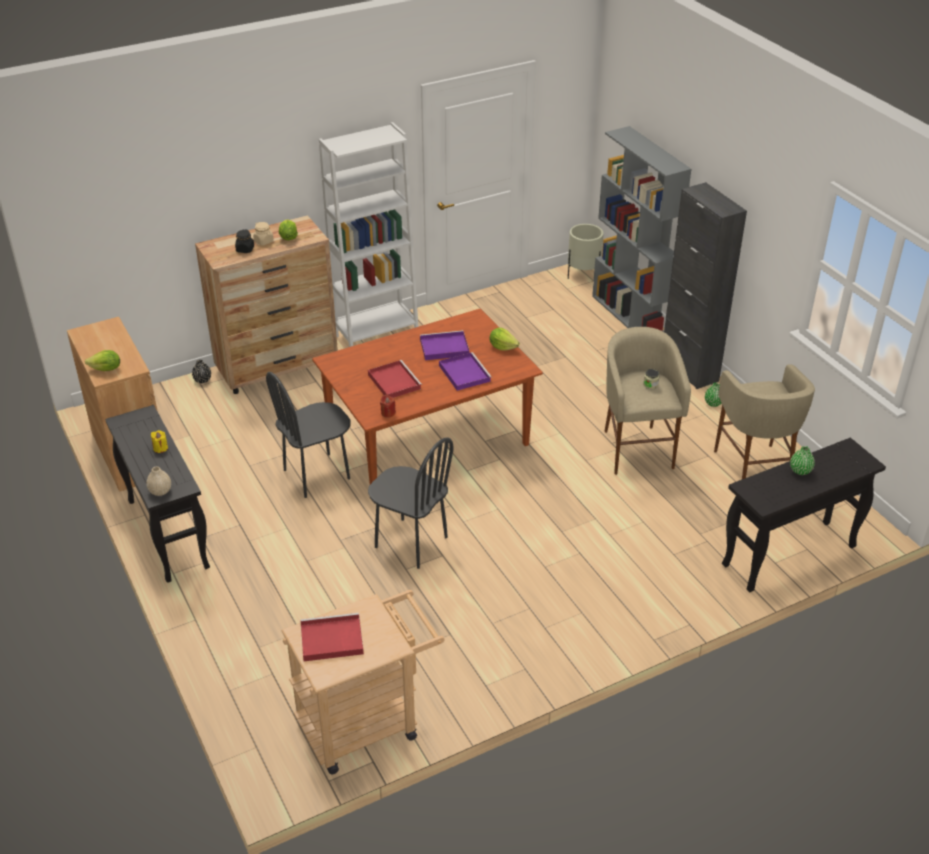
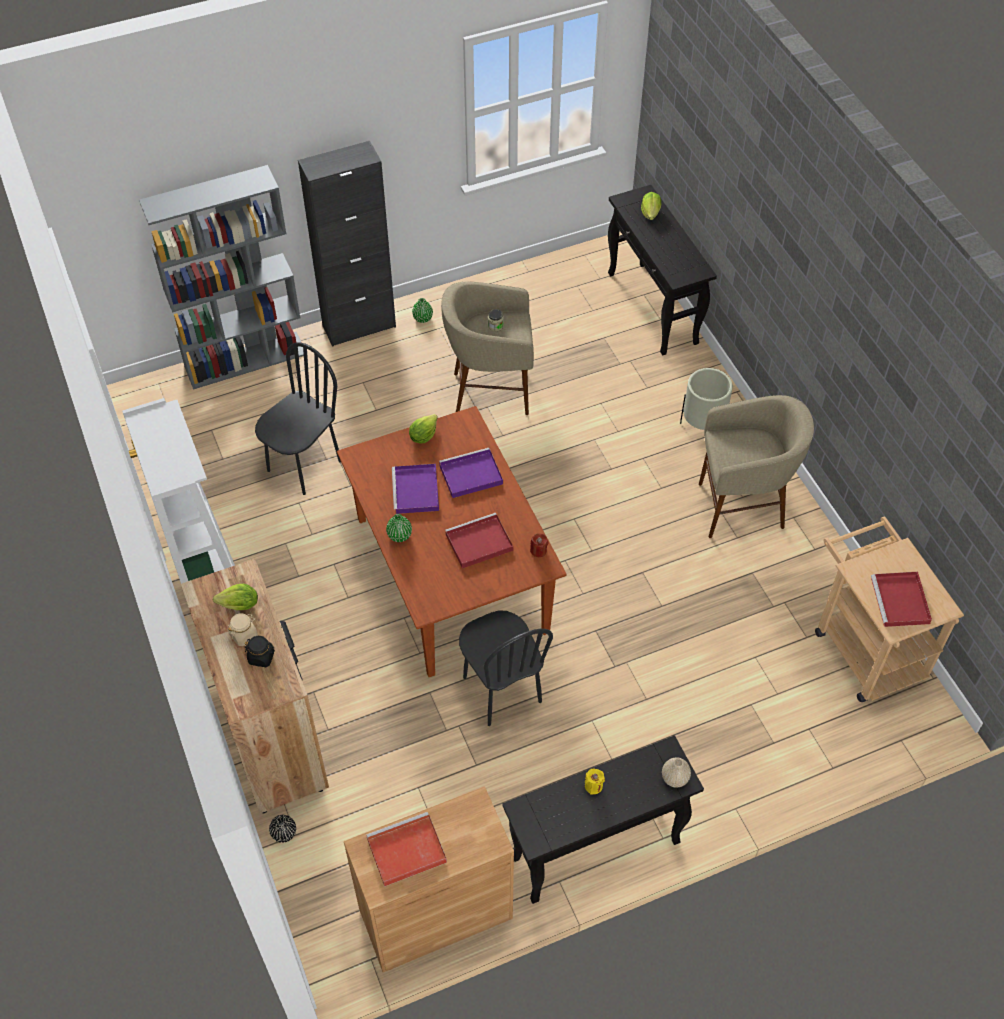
camera: 85 degrees left, 15 degrees up
lettuce [85,350,120,371] -> lettuce moved to [641,192,662,220]
black chair [368,437,454,569] -> black chair moved to [255,342,341,495]
beige planter [568,224,604,279] -> beige planter moved to [680,368,733,430]
beige stool [714,364,815,479] -> beige stool moved to [699,395,814,538]
green vase [790,446,815,475] -> green vase moved to [386,514,412,542]
none -> red tray [366,812,447,887]

